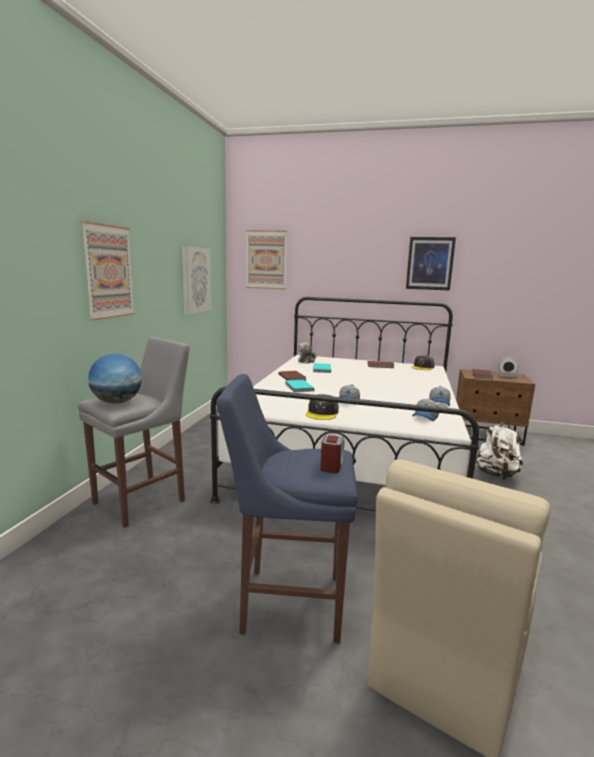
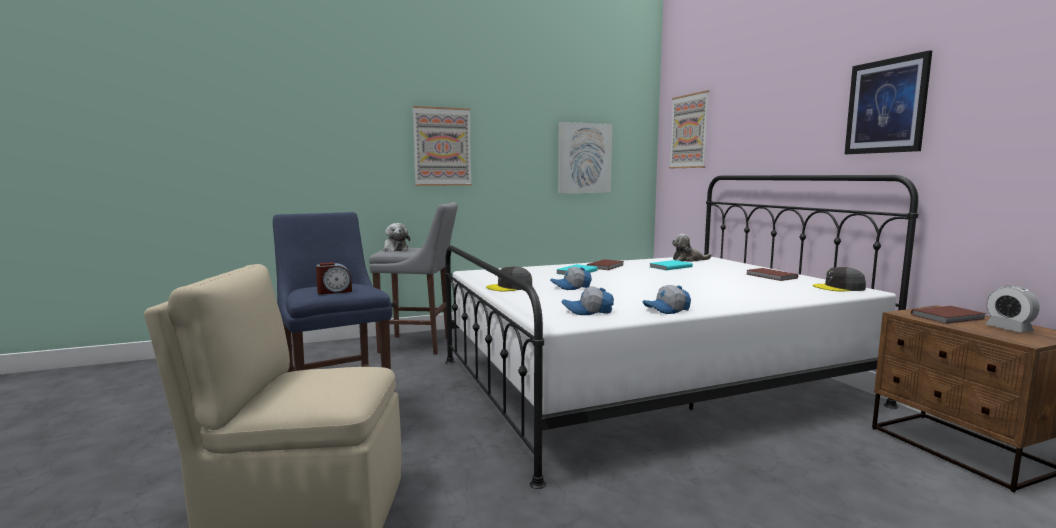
camera: 55 degrees right, 5 degrees down
globe [88,354,142,404] -> plush toy [383,223,410,251]
white backpack [476,421,523,480] -> none

